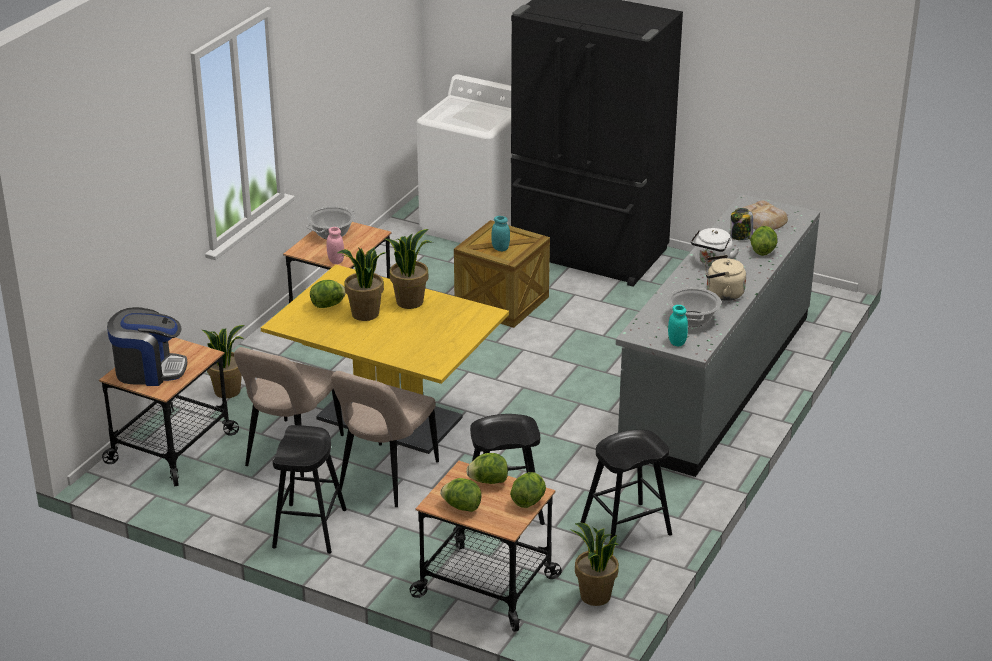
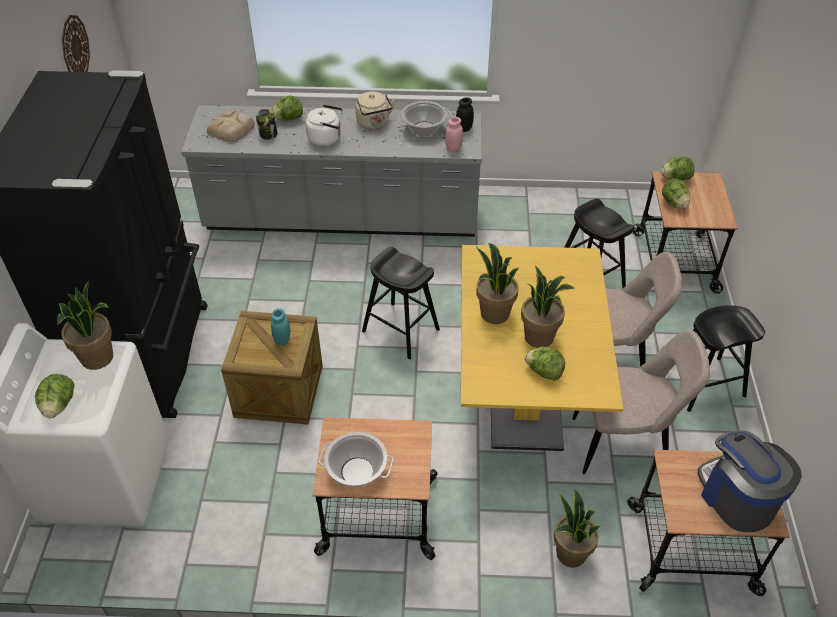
camera: 115 degrees left, 15 degrees up
pink jar [326,227,344,264] -> pink jar moved to [445,117,463,152]
lettuce [440,478,482,512] -> lettuce moved to [35,374,75,418]
potted plant [570,523,619,606] -> potted plant moved to [57,281,113,370]
black stool [580,430,672,552] -> black stool moved to [362,247,440,359]
turquoise jar [668,305,688,346] -> black jar [456,97,474,132]
none -> wall clock [62,15,90,72]

